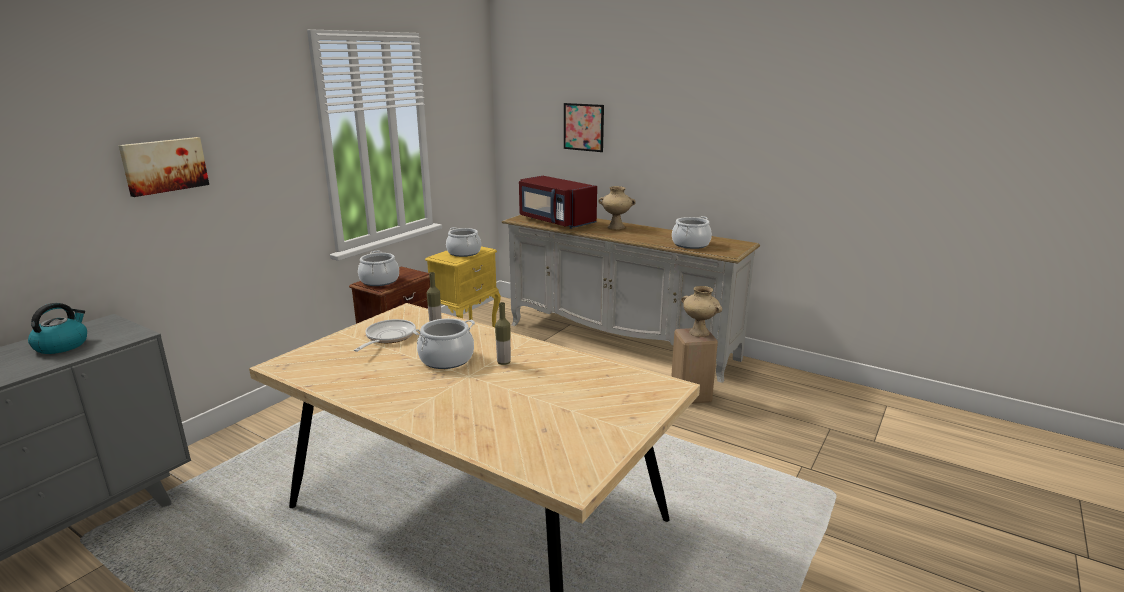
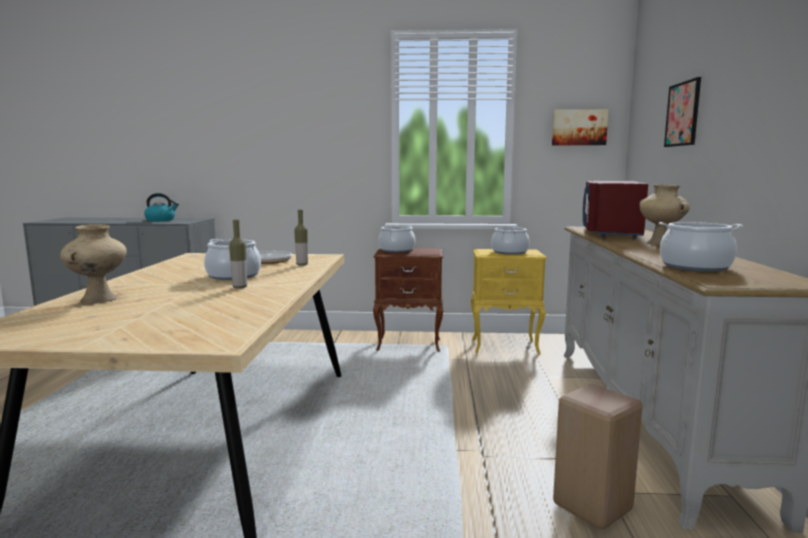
camera: 60 degrees right, 10 degrees down
picture [118,137,209,197] -> picture moved to [552,109,609,145]
beige vase [681,286,722,337] -> beige vase moved to [60,224,127,304]

